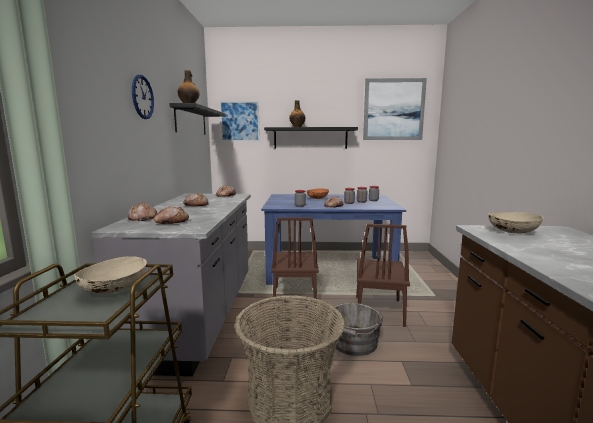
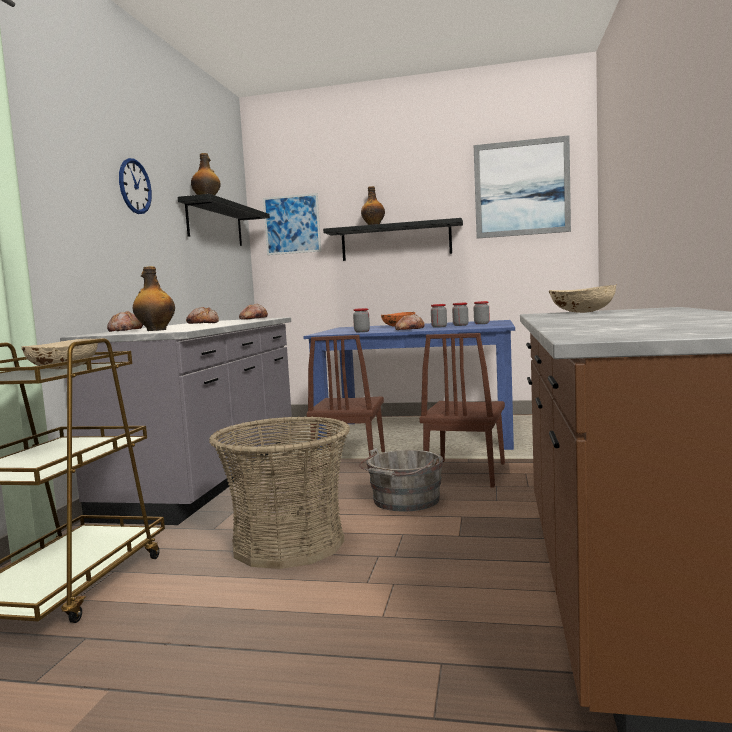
camera: 10 degrees right, 5 degrees down
bread [154,207,189,224] -> bottle [133,266,175,331]

